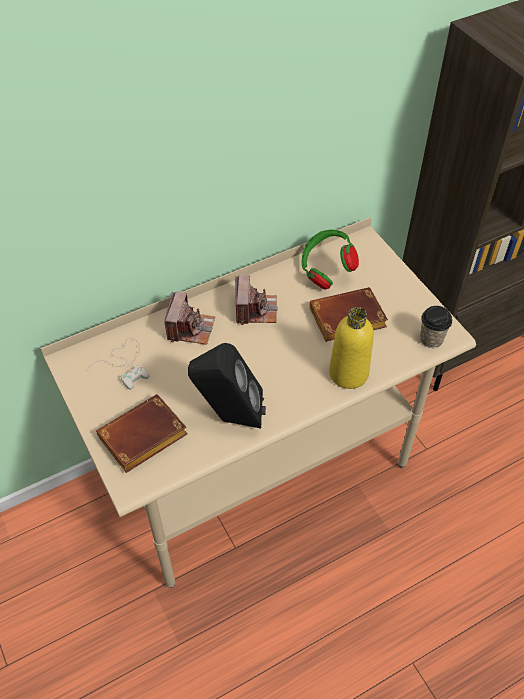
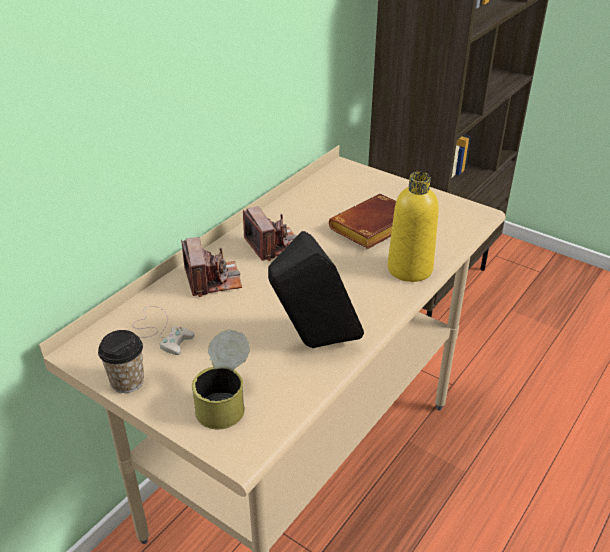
camera: 25 degrees left, 15 degrees down
brown book [96,394,188,473] -> can [192,330,250,430]
green headphones [301,229,359,290] -> none
cup [420,306,452,348] -> cup moved to [98,330,144,393]

